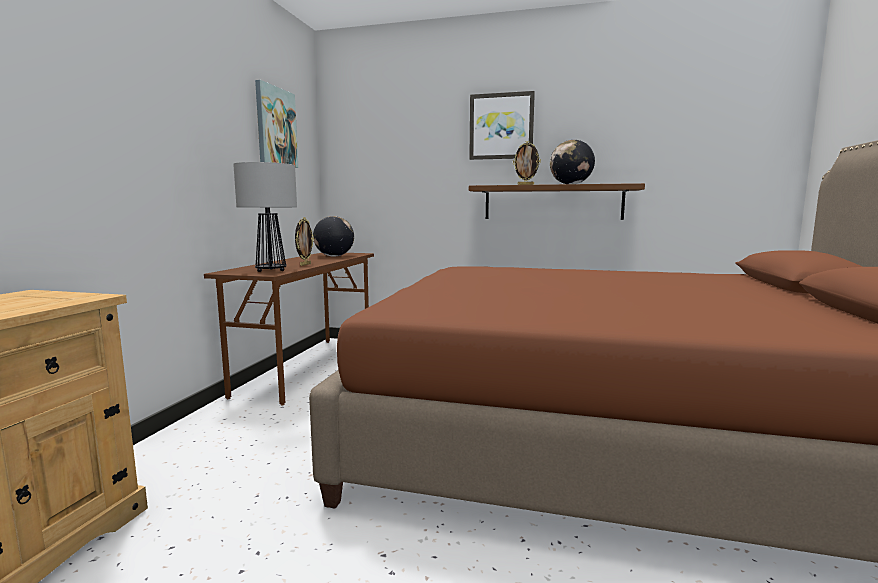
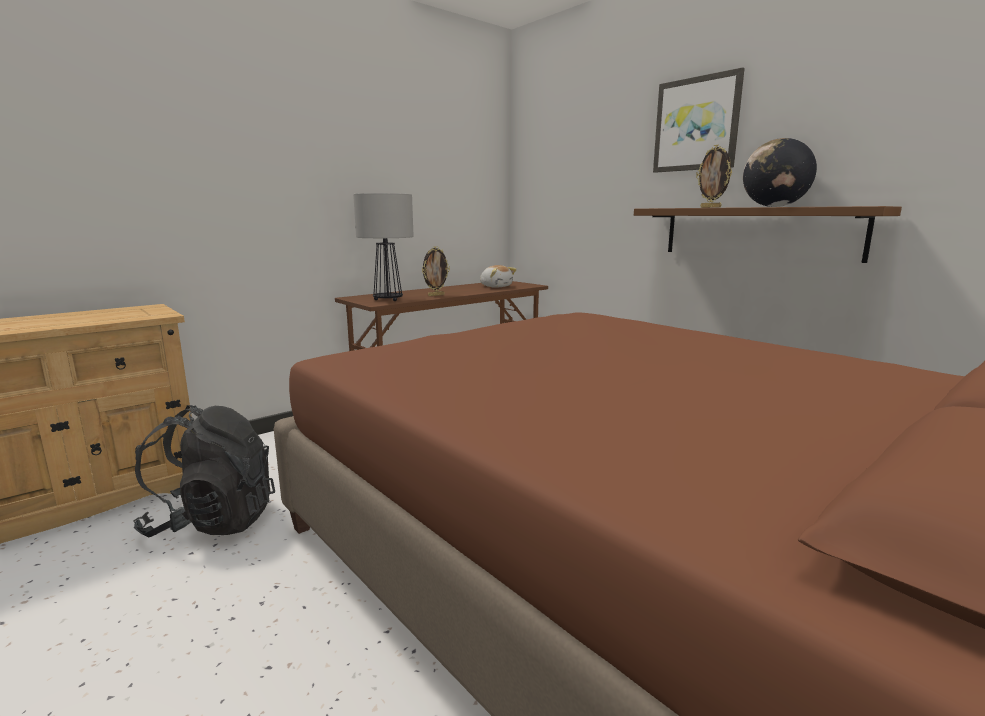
camera: 35 degrees right, 5 degrees up
picture [255,80,298,168] -> none
globe [313,216,354,257] -> plush toy [480,265,517,288]
none -> black backpack [133,405,275,538]

